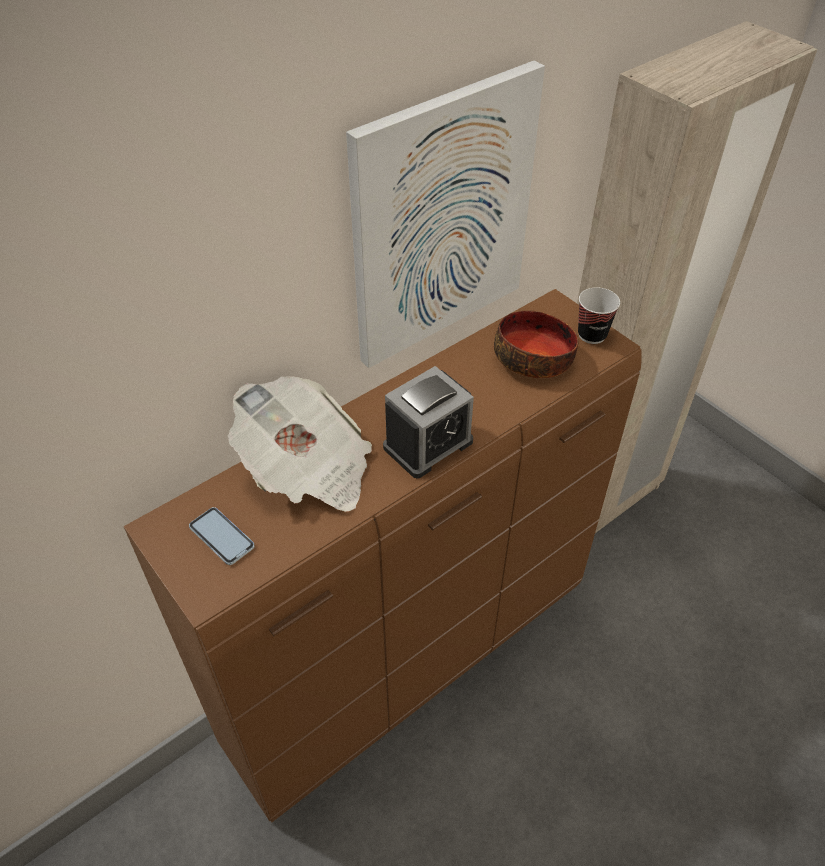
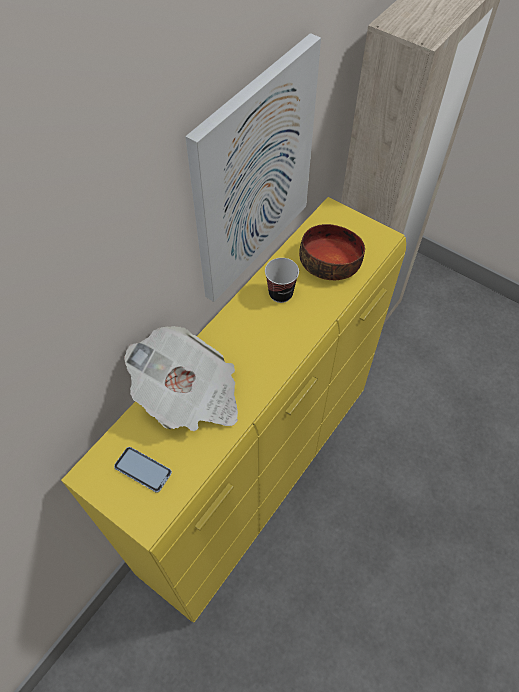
camera: 15 degrees left, 10 degrees up
brown dresser [124,289,642,823] -> yellow dresser [61,197,406,622]
alarm clock [383,366,474,478] -> none
cup [578,288,620,344] -> cup moved to [265,258,299,303]

